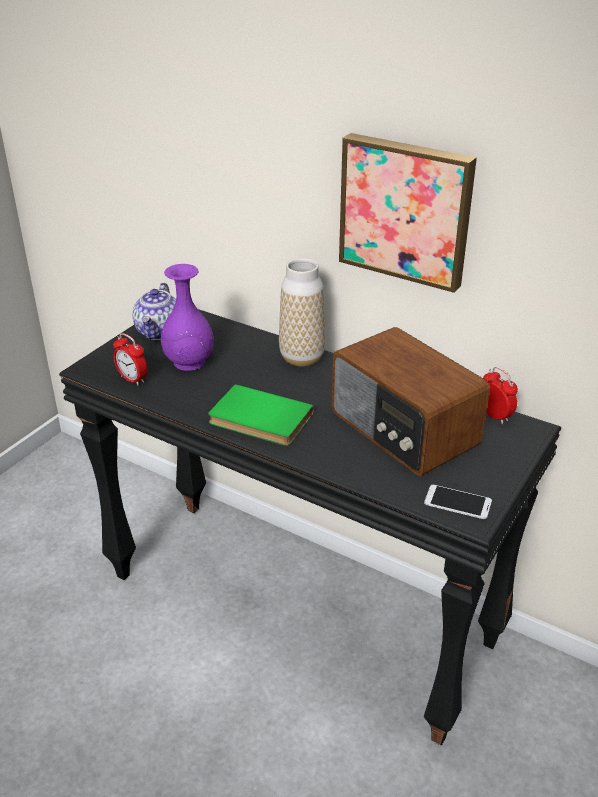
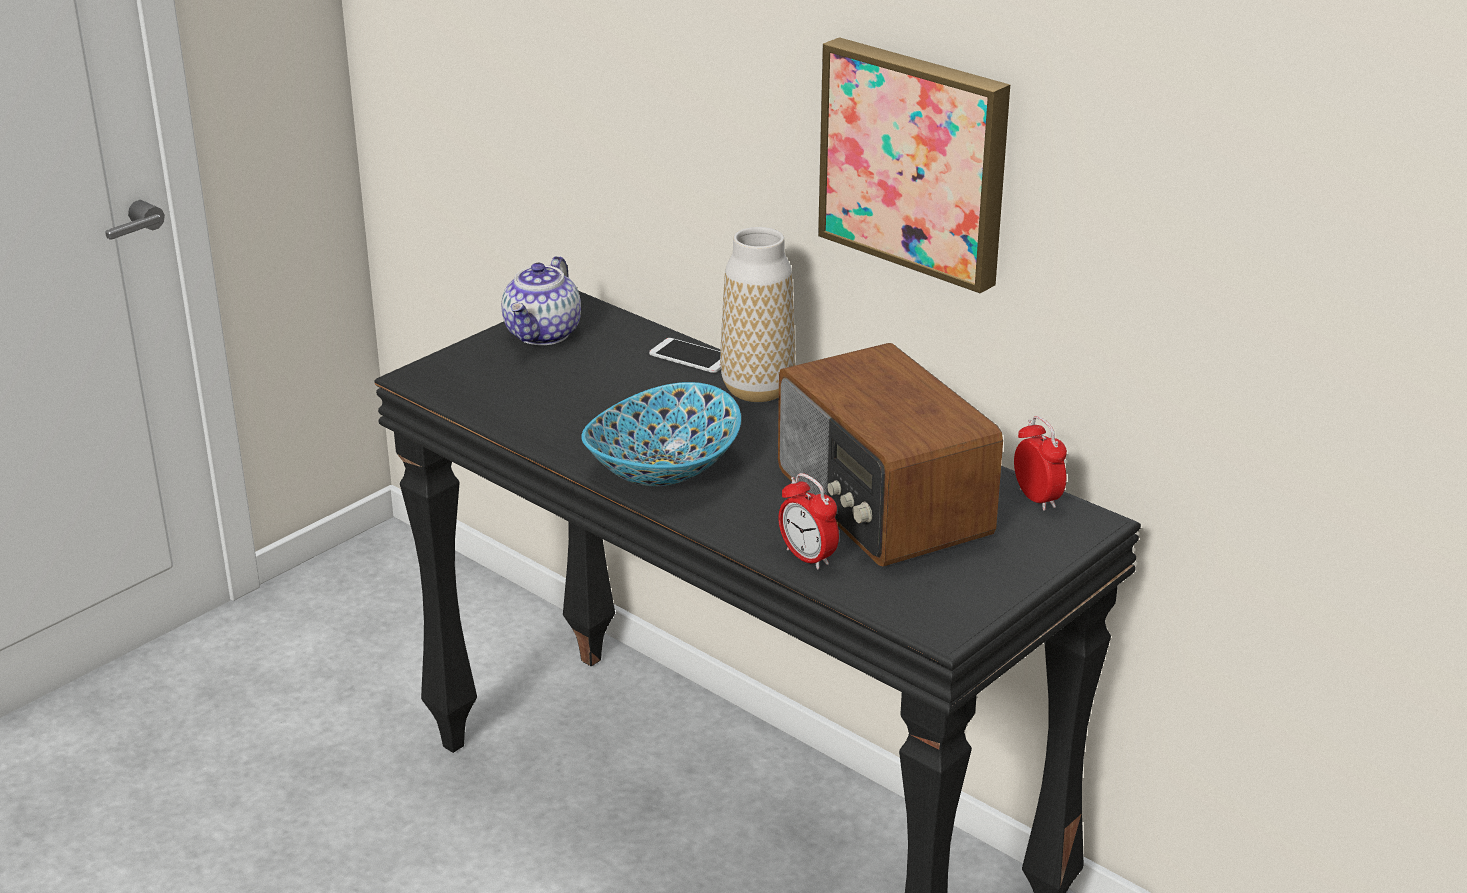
camera: 10 degrees right, 5 degrees down
alarm clock [113,333,147,386] -> alarm clock moved to [778,473,839,569]
purple vase [161,264,214,371] -> none
green book [208,384,314,446] -> bowl [581,382,741,486]
phone [424,485,492,519] -> phone moved to [649,338,721,373]

